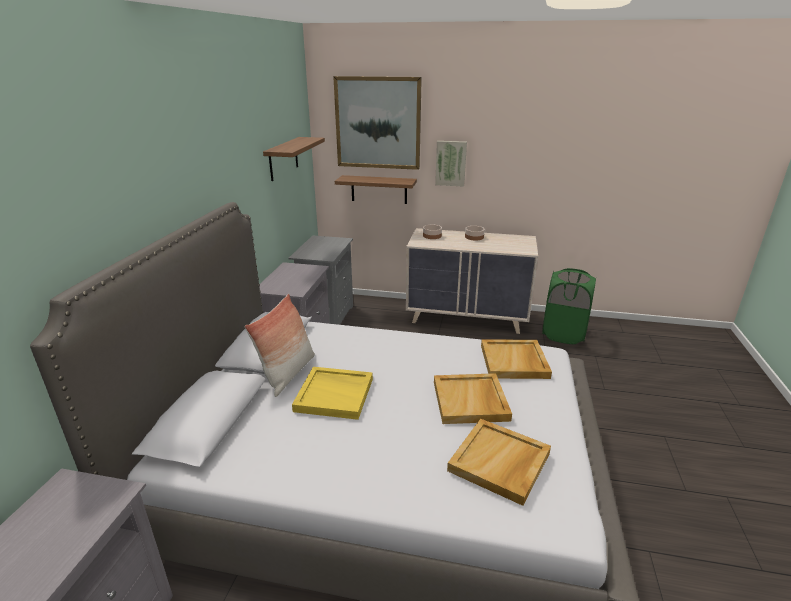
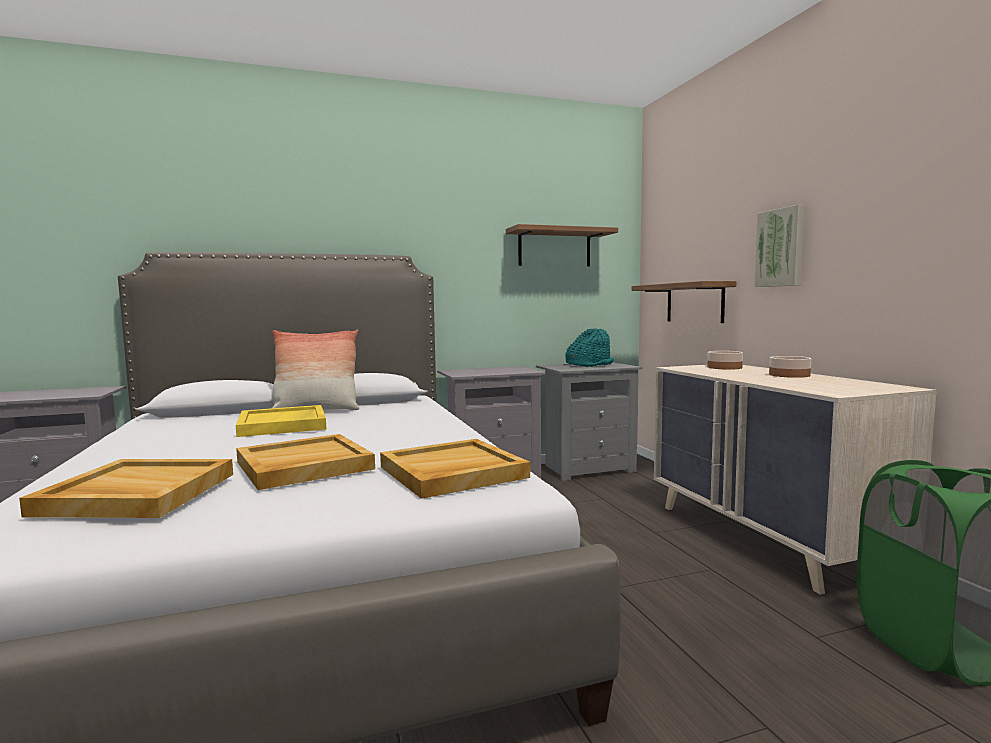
camera: 60 degrees right, 20 degrees down
picture [333,76,422,170] -> none
none -> turquoise hat [565,329,614,367]

